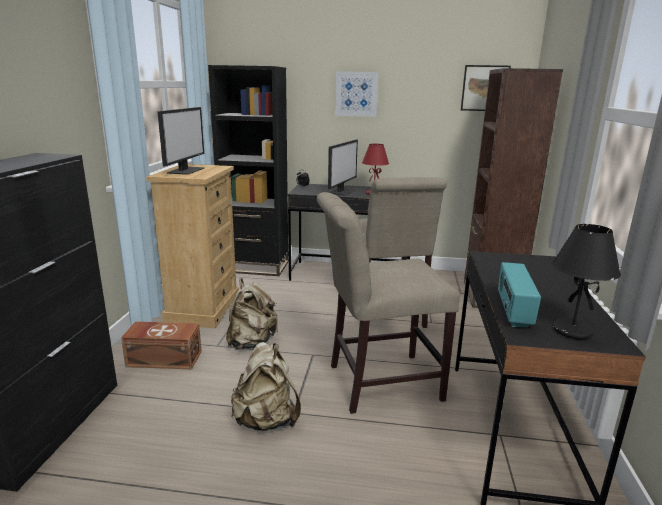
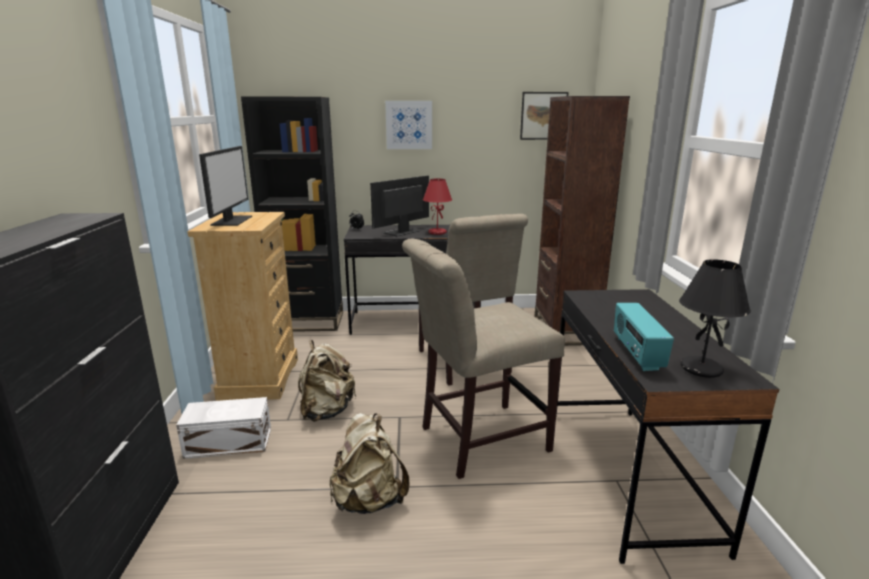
camera: 10 degrees left, 0 degrees up
brown storage box [121,321,202,369] -> white storage box [176,397,271,459]
monitor [328,140,358,196] -> monitor turned 150 degrees counterclockwise [370,175,429,236]

